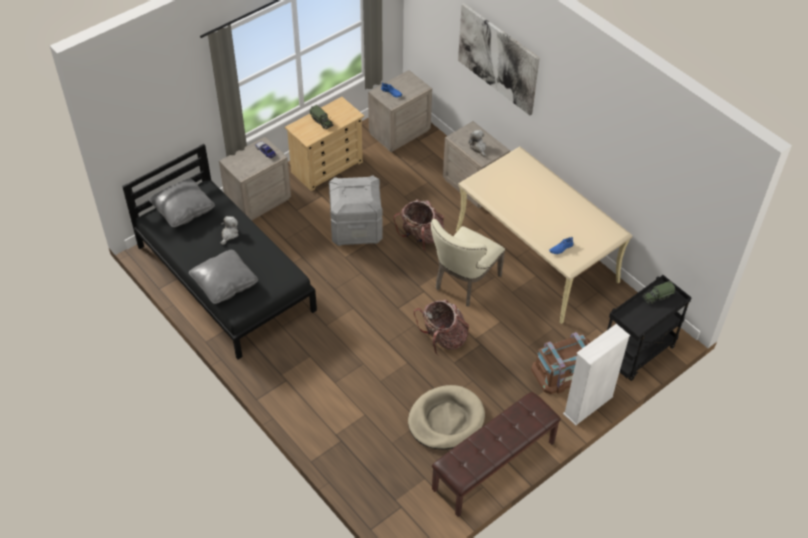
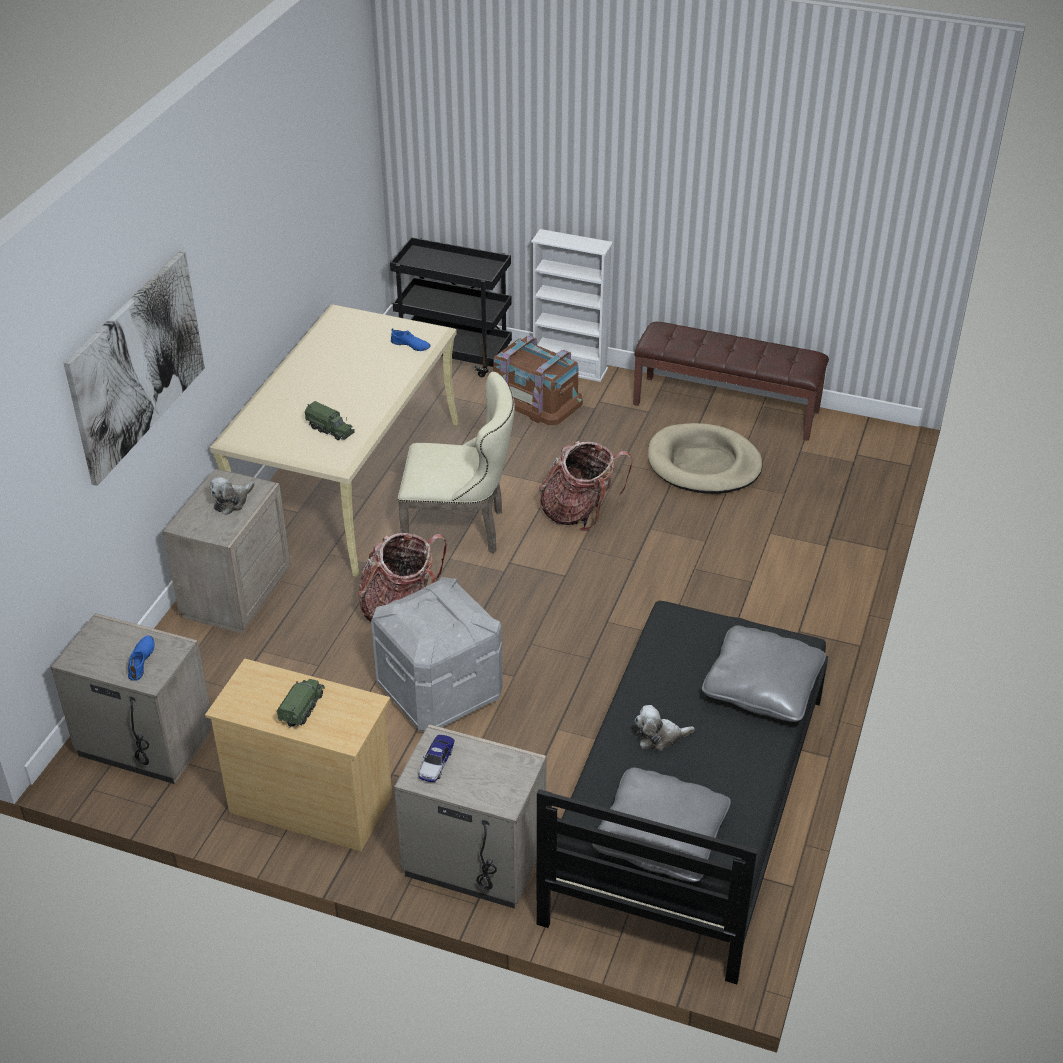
camera: 120 degrees left, 10 degrees down
toy truck [642,281,675,304] -> toy truck moved to [305,401,355,440]

